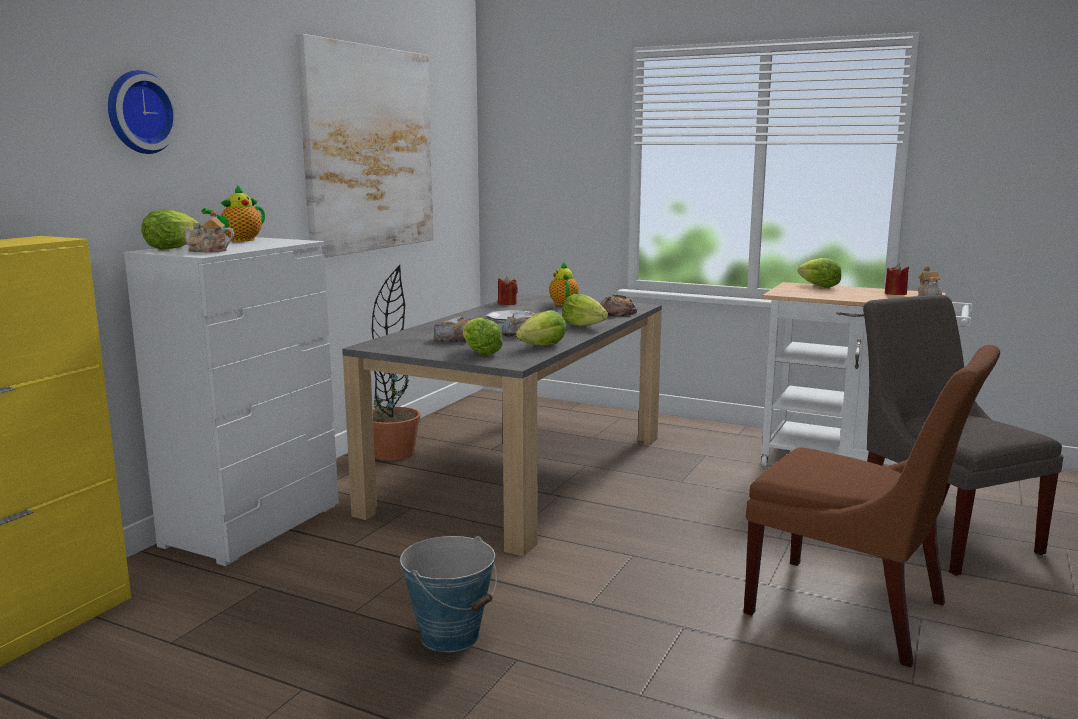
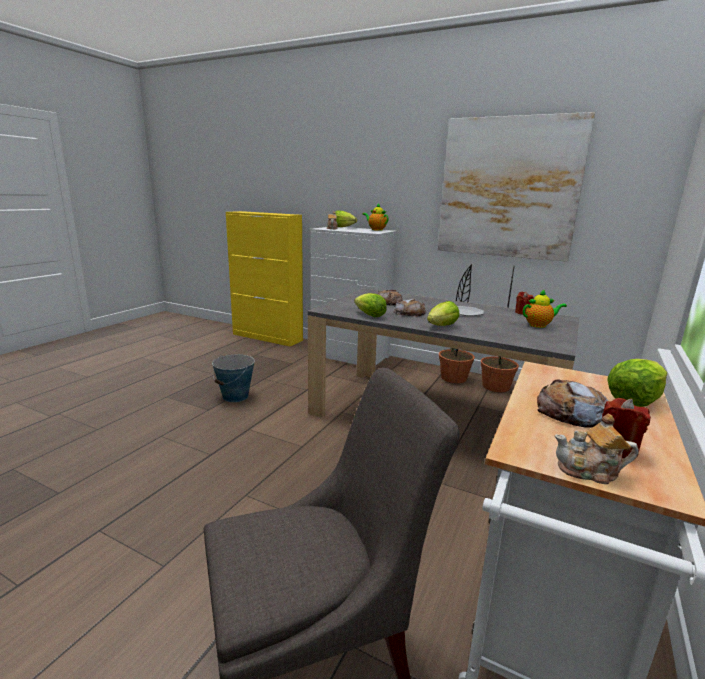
camera: 90 degrees right, 5 degrees up
wall clock [108,70,179,154] -> none
lettuce [463,317,503,356] -> none
bread [600,294,637,316] -> bread moved to [537,379,608,428]
brown chair [744,345,1000,667] -> none
none -> potted plant [481,266,519,392]

